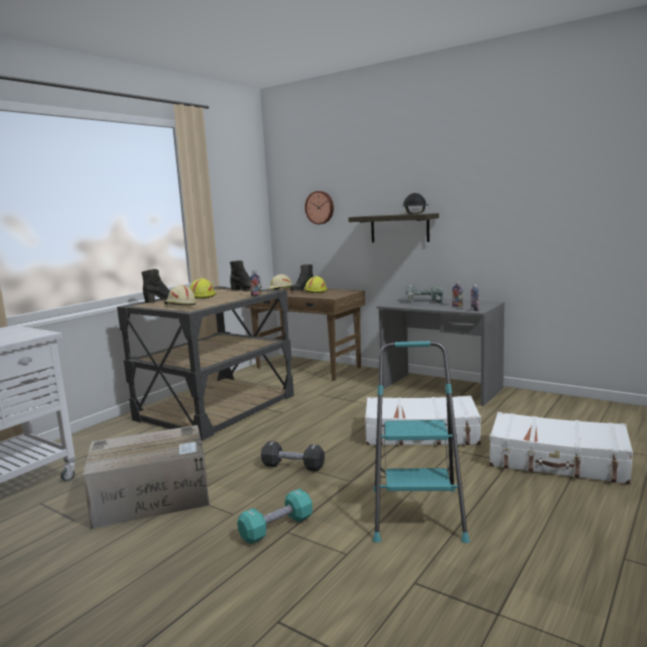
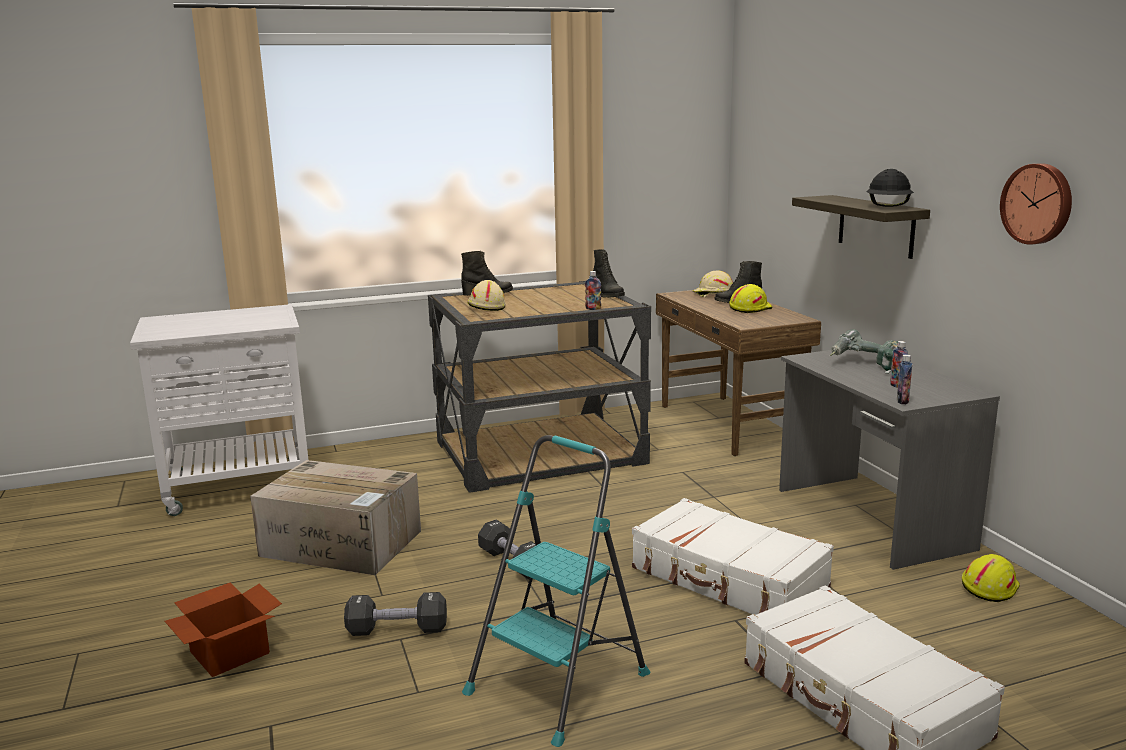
camera: 35 degrees right, 5 degrees up
yellow hard hat [189,278,216,299] -> yellow hard hat moved to [962,554,1020,602]
turquoise dumbbell [237,488,312,544] -> black dumbbell [344,592,447,636]
wall clock [305,191,334,224] -> wall clock moved to [1000,163,1072,245]
none -> cardboard box [165,582,282,677]

